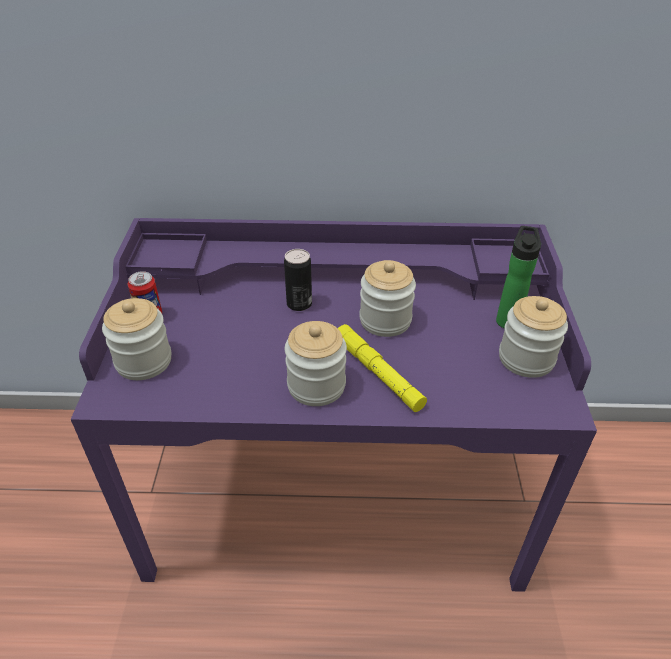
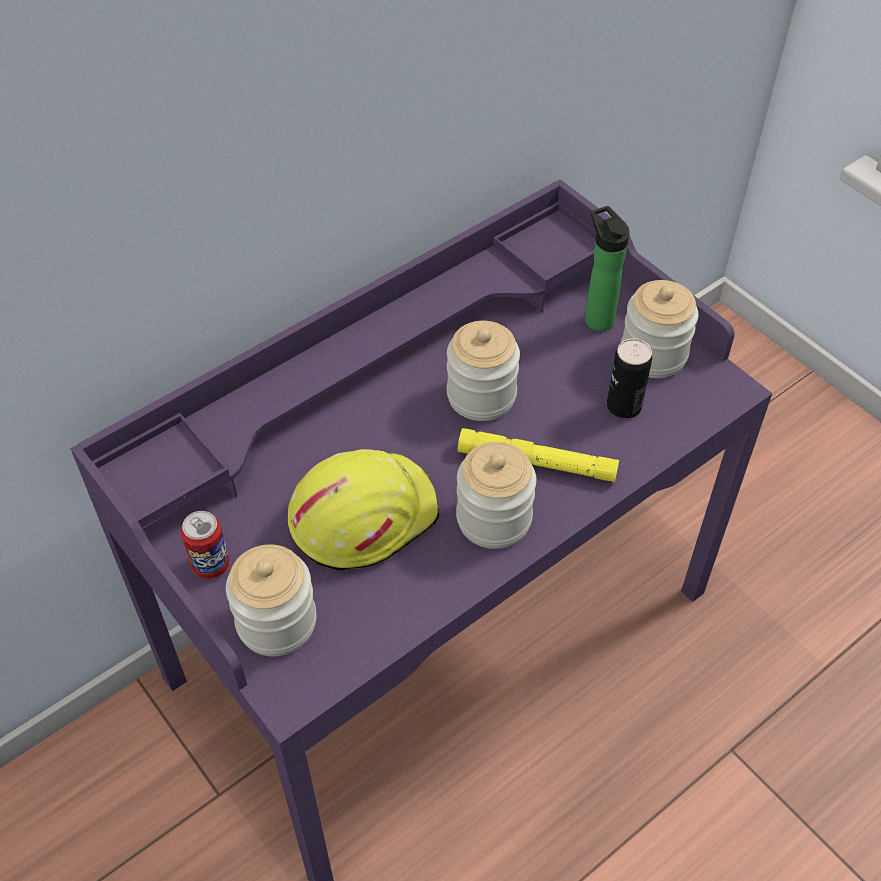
camera: 40 degrees left, 10 degrees up
can [284,249,312,311] -> can moved to [607,339,652,418]
none -> yellow hard hat [288,449,440,571]

